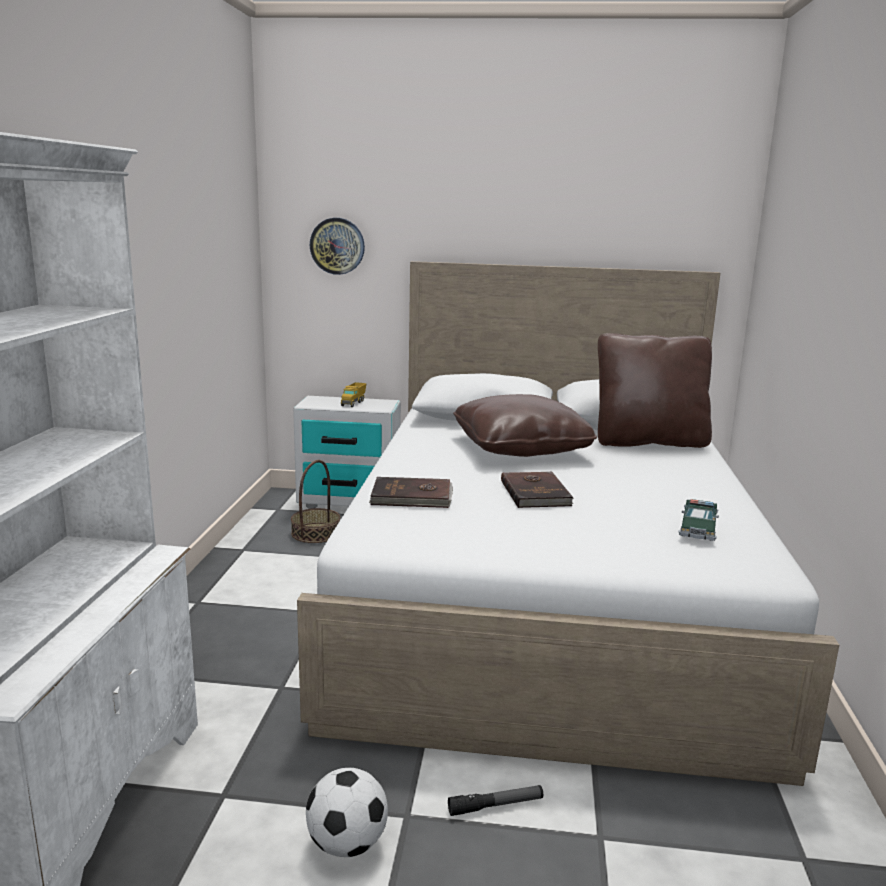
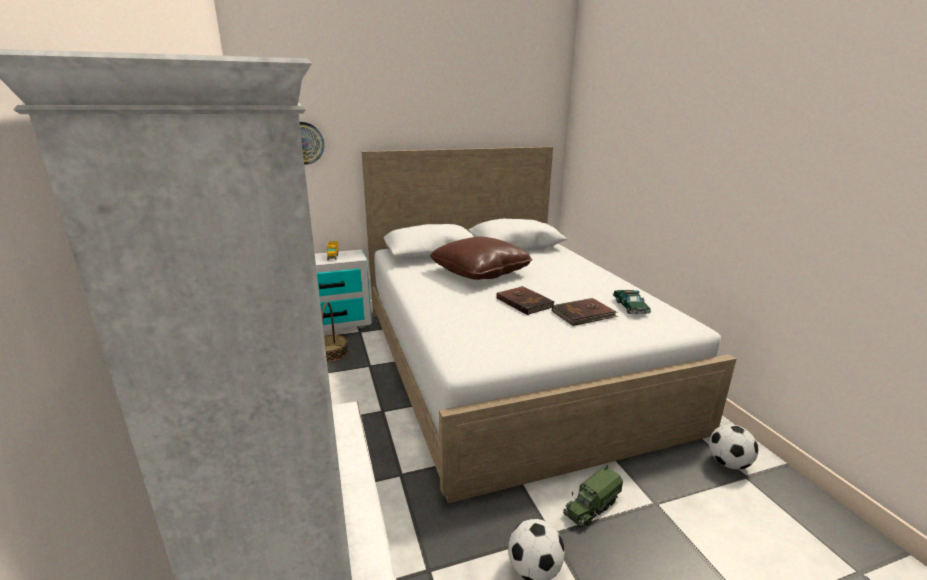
camera: 25 degrees left, 5 degrees up
brown book [369,477,453,508] -> brown book moved to [552,298,618,326]
flashlight [448,785,543,816] -> toy truck [563,465,623,527]
brown pillow [598,333,712,448] -> none
none -> football [709,424,758,469]

